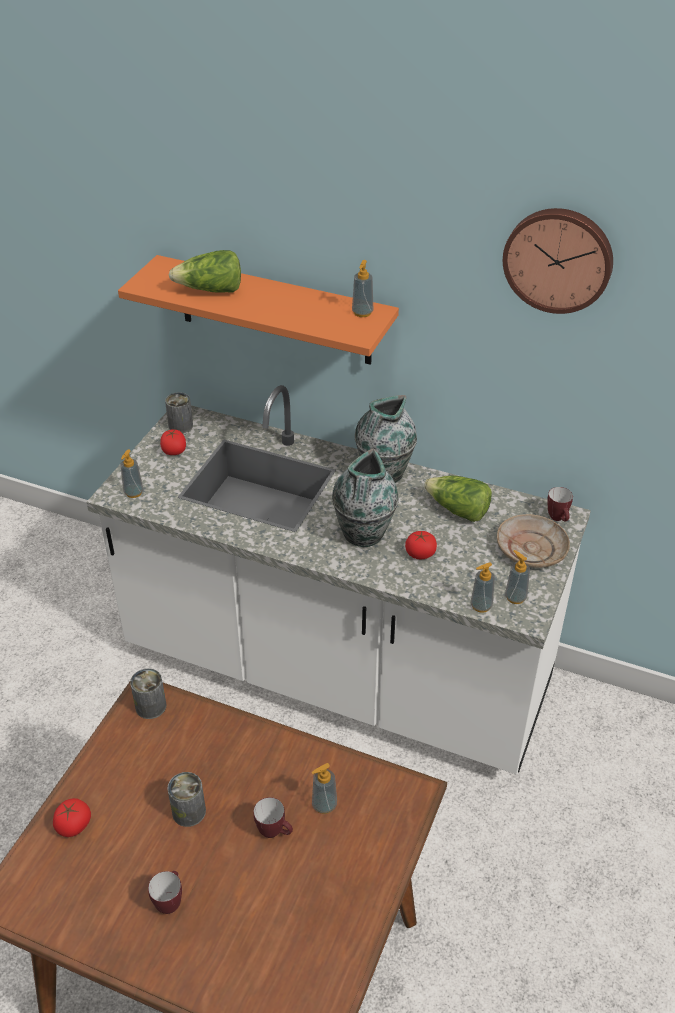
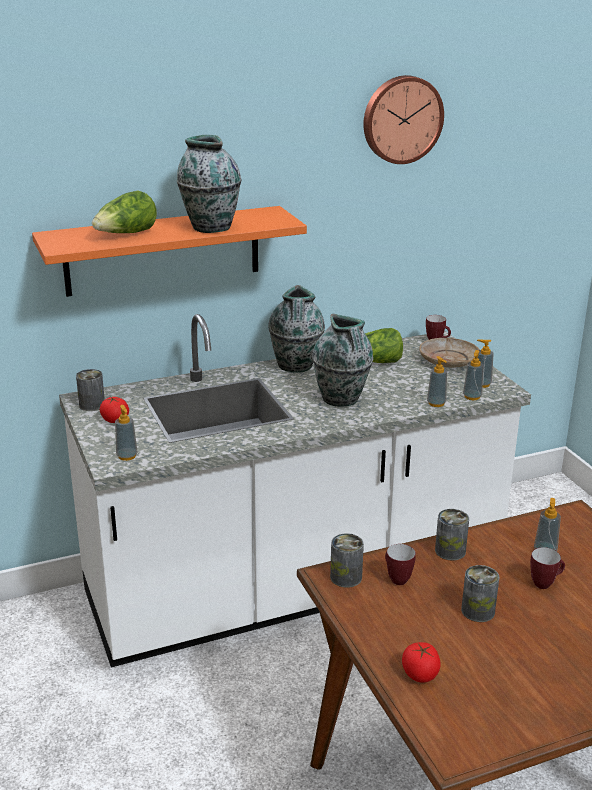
camera: 45 degrees left, 15 degrees down
mug [148,871,182,914] -> mug moved to [385,544,416,585]
soap dispenser [352,260,373,317] -> soap dispenser moved to [427,356,447,407]
tomato [405,531,437,559] -> none
none -> vase [177,135,242,233]
none -> can [435,509,469,561]

